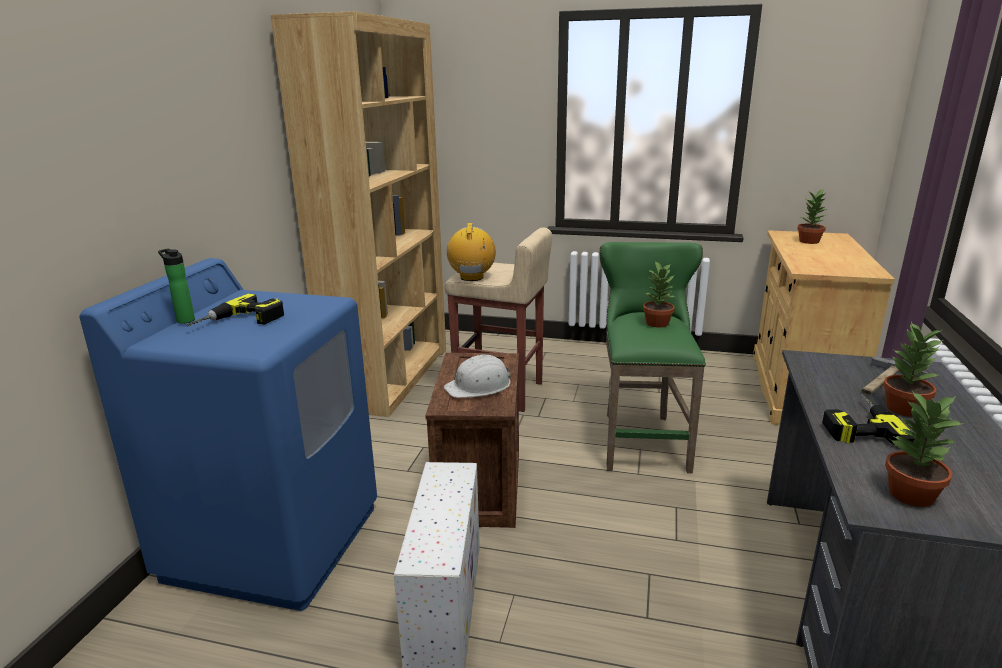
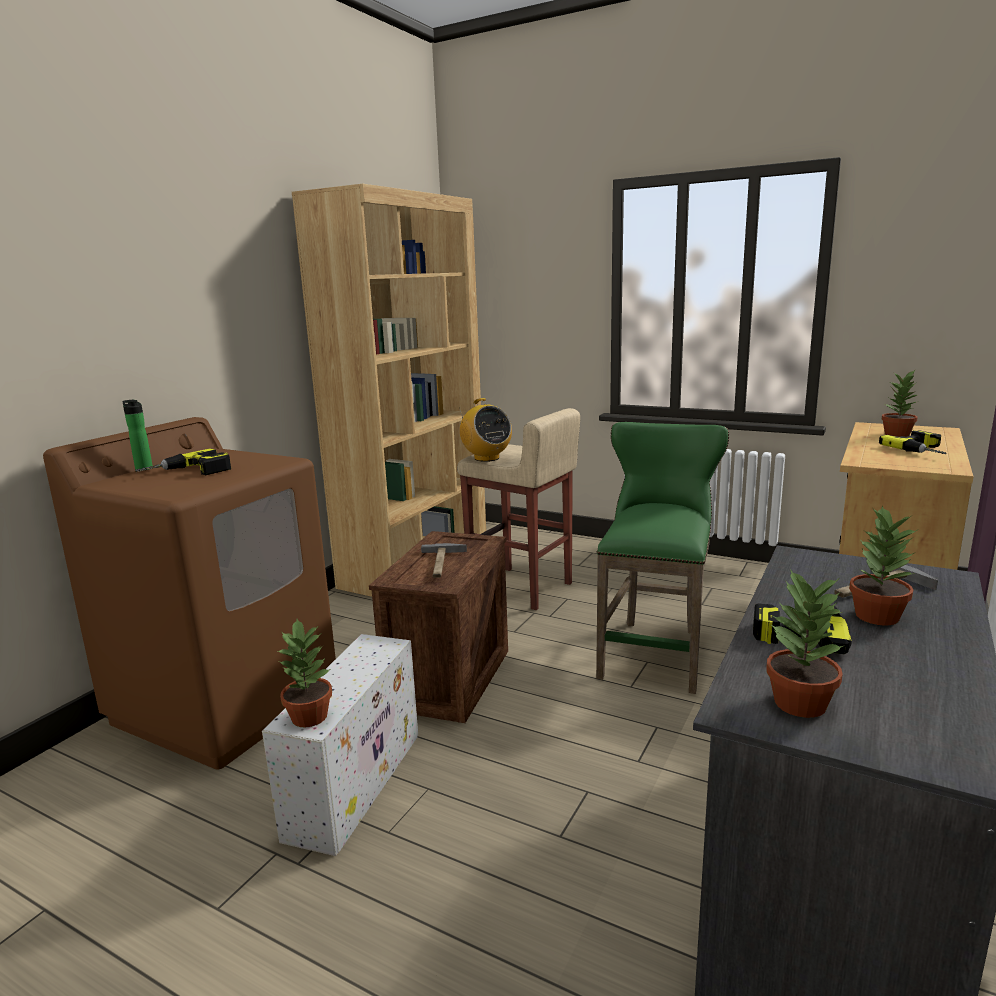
camera: 15 degrees right, 5 degrees down
blue washing machine [79,258,377,611] -> brown washing machine [43,417,336,769]
white hard hat [444,354,511,398] -> hammer [421,543,467,578]
radio [447,223,496,281] -> radio turned 135 degrees clockwise [459,398,512,462]
potted plant [643,261,675,328] -> potted plant moved to [277,619,332,727]
none -> power drill [879,430,946,454]

